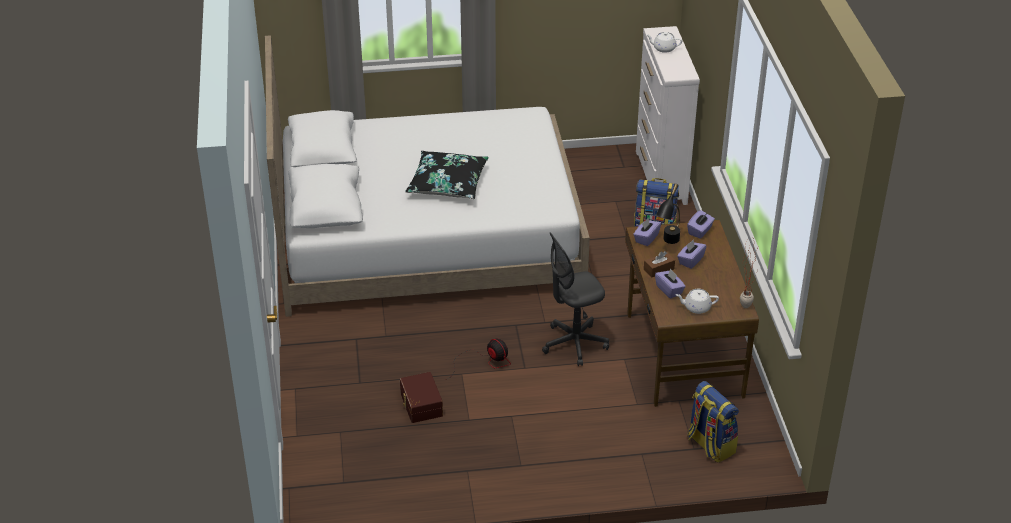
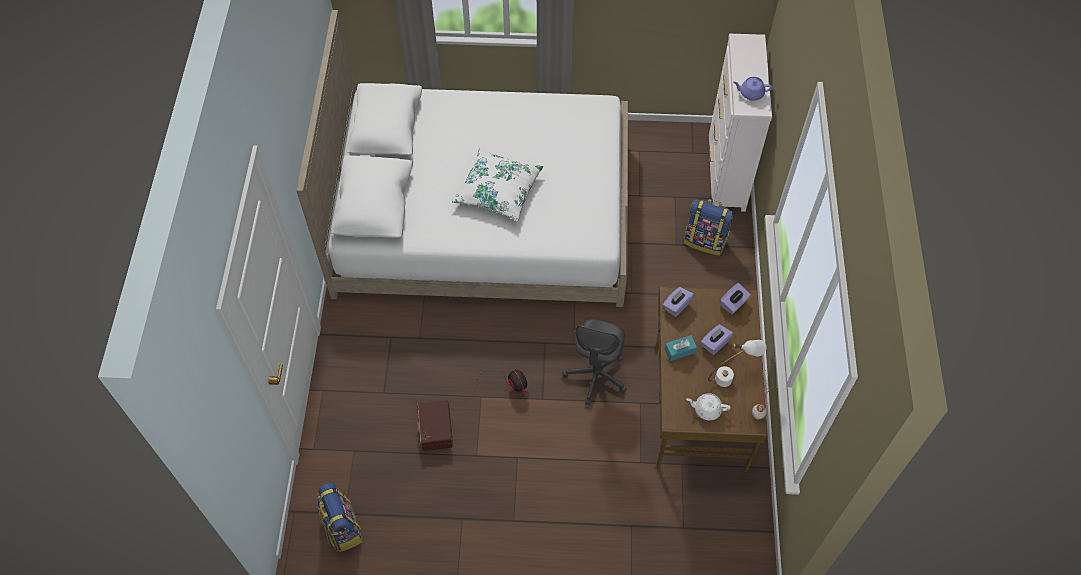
camera: 10 degrees right, 20 degrees up
black pillow [405,151,489,199] -> white pillow [452,148,543,222]
grey office chair [542,232,609,366] -> grey office chair turned 60 degrees counterclockwise [562,319,627,405]
brown tissue box [644,251,675,278] -> turquoise tissue box [665,335,697,361]
white teapot [646,32,683,53] -> none
purple tissue box [655,268,686,299] -> none
black table lamp [656,184,680,244] -> none
backpack [687,381,739,463] -> backpack moved to [317,482,363,552]
none -> white table lamp [708,340,766,387]
none -> purple teapot [733,77,773,100]

